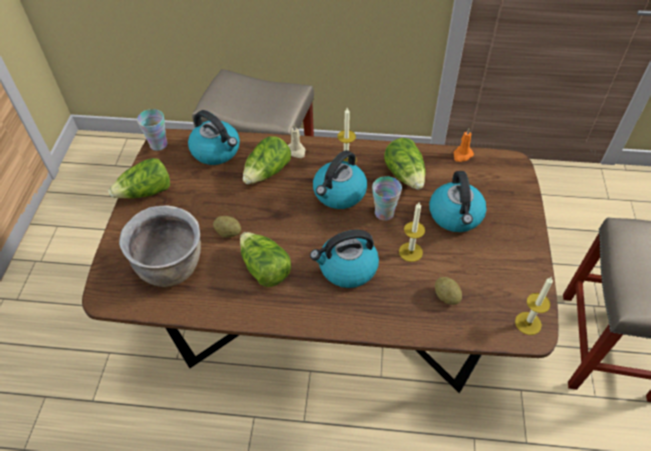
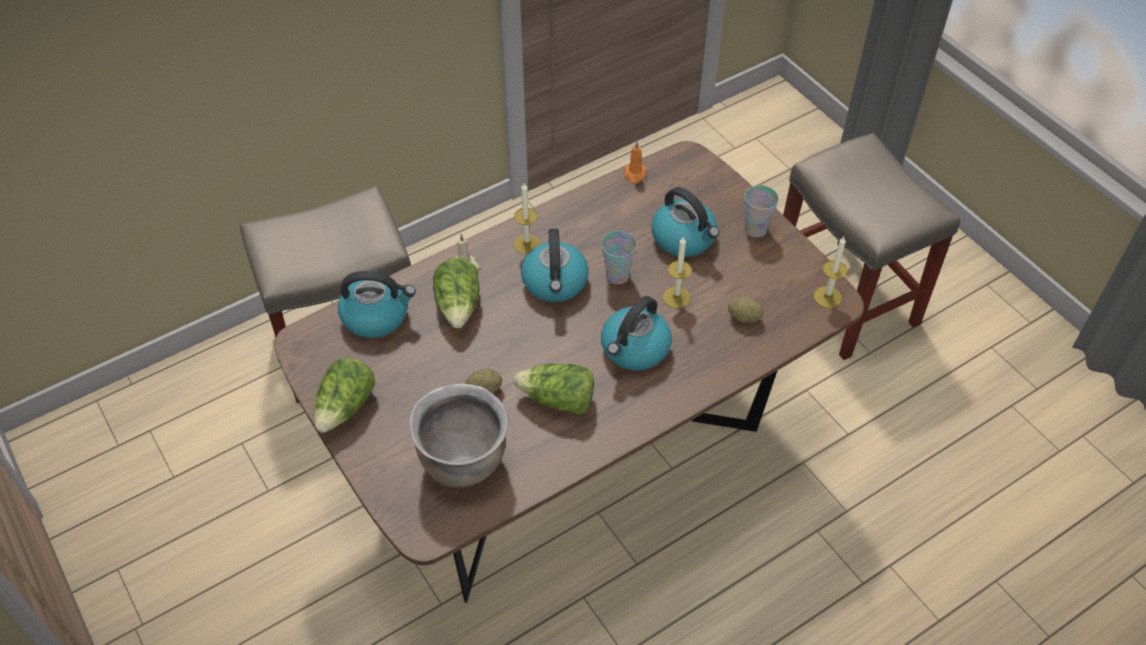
camera: 40 degrees left, 0 degrees up
cup [137,109,167,151] -> cup moved to [744,185,779,238]
lettuce [384,138,426,190] -> none

